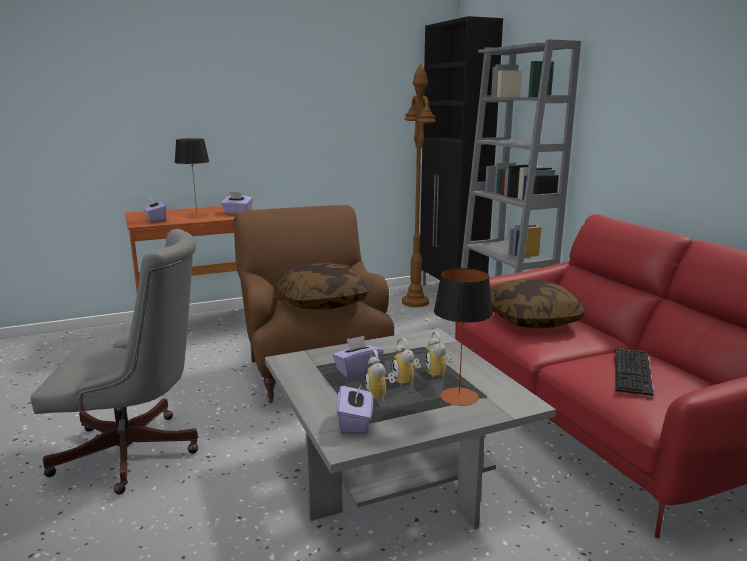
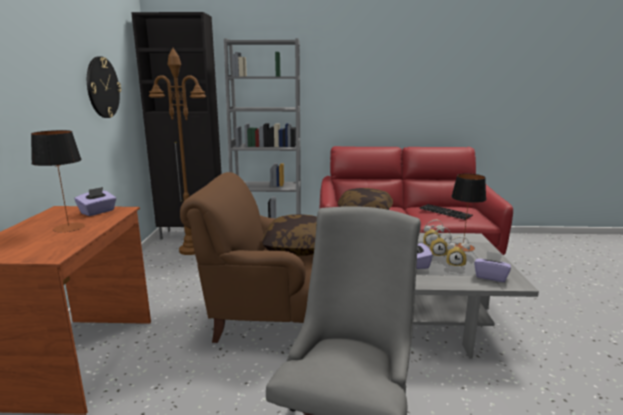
camera: 65 degrees left, 0 degrees up
purple tissue box [144,197,166,222] -> none
none -> wall clock [87,56,121,118]

